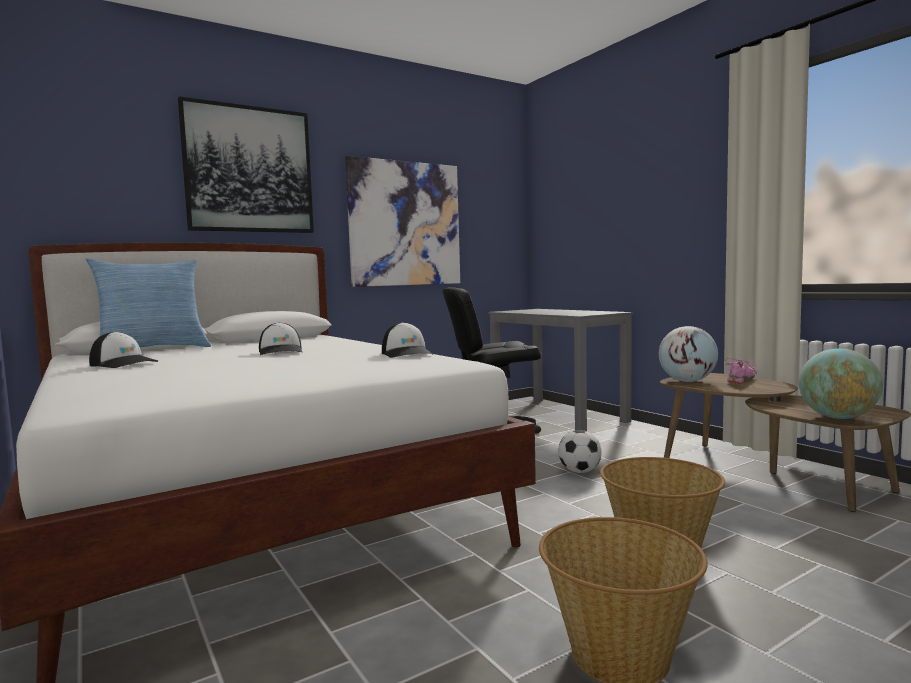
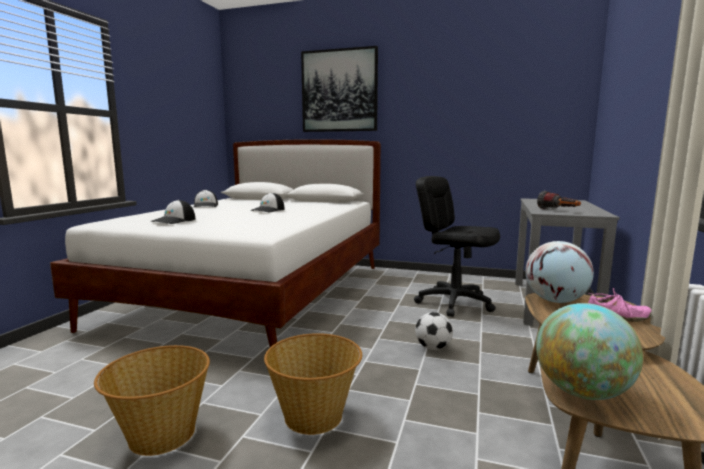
camera: 50 degrees right, 5 degrees up
pillow [86,258,211,347] -> none
picture [345,156,460,287] -> none
cap [382,322,432,358] -> cap moved to [151,200,195,224]
none -> flashlight [537,191,581,209]

